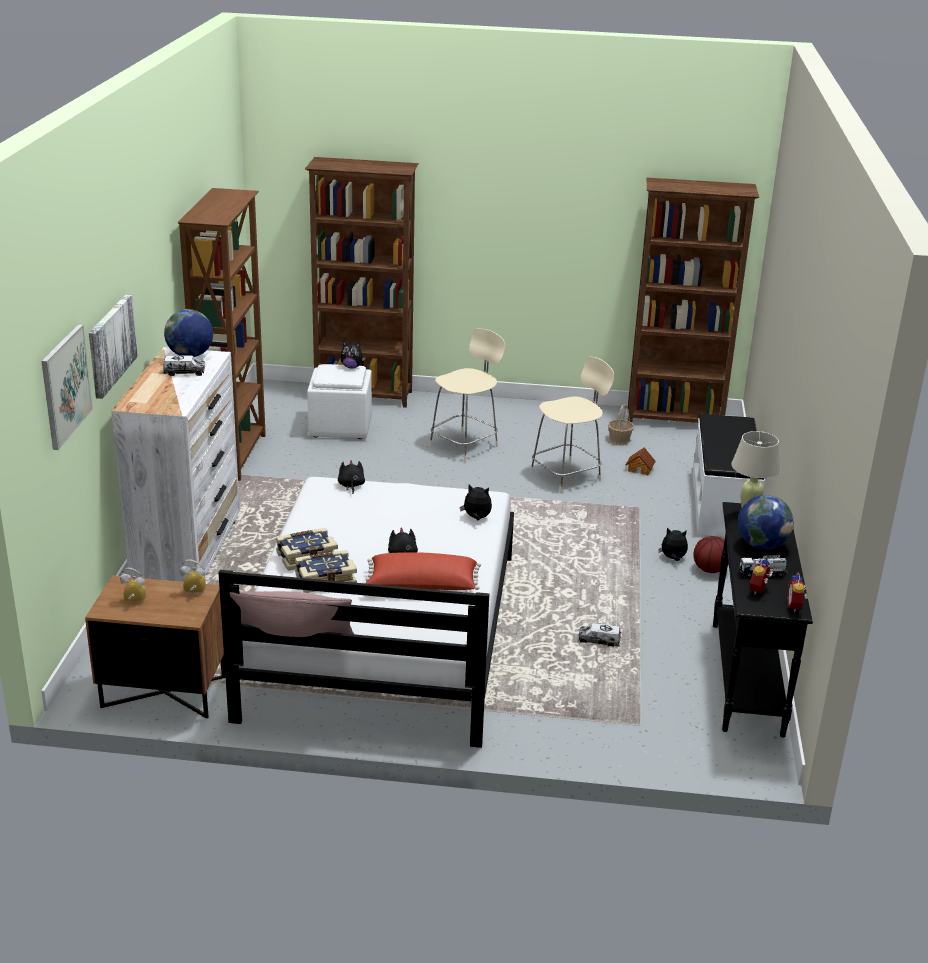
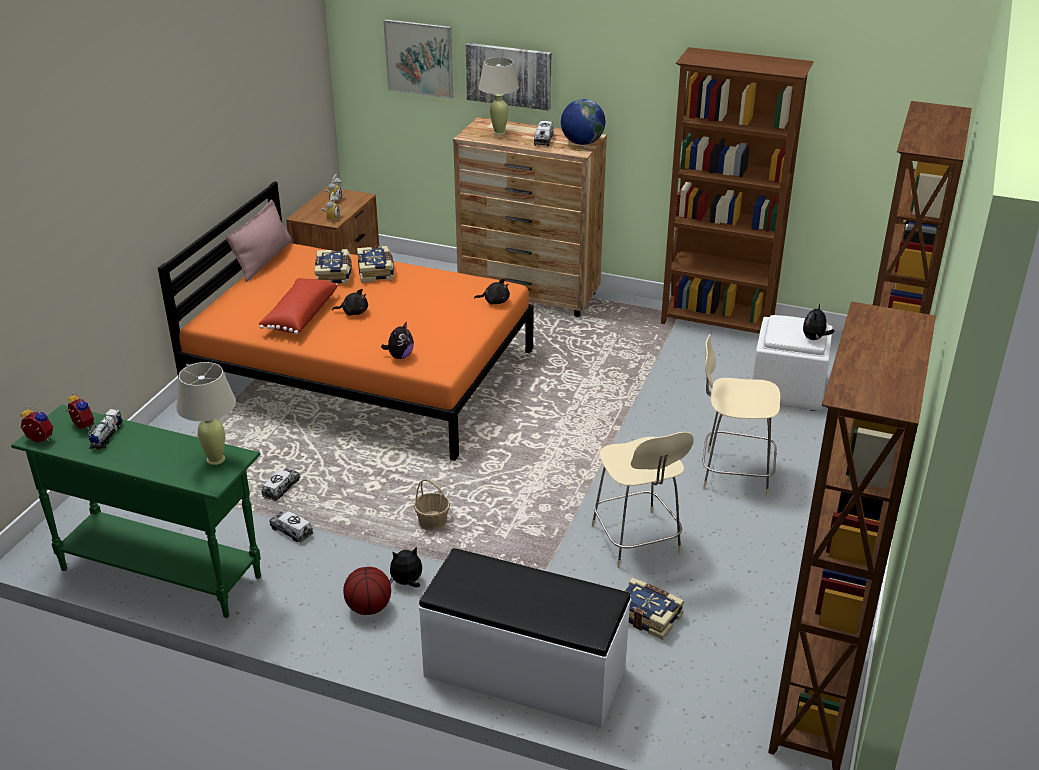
camera: 105 degrees right, 5 degrees up
white dresser [111,347,240,582] -> brown dresser [453,117,607,317]
white bed [218,477,514,748] -> orange bed [158,181,534,461]
beige chair [429,328,505,462] -> beige chair turned 135 degrees clockwise [702,334,780,497]
basket [608,404,634,445] -> basket moved to [414,479,450,531]
toy house [626,447,656,475] -> book [622,578,684,640]
plush toy [659,528,688,561] -> plush toy turned 135 degrees counterclockwise [389,547,422,588]
black console table [713,502,813,737] -> green console table [11,405,261,618]
globe [738,495,794,550] -> none
none -> toy truck [269,511,313,543]
none -> beige table lamp [479,57,519,135]

